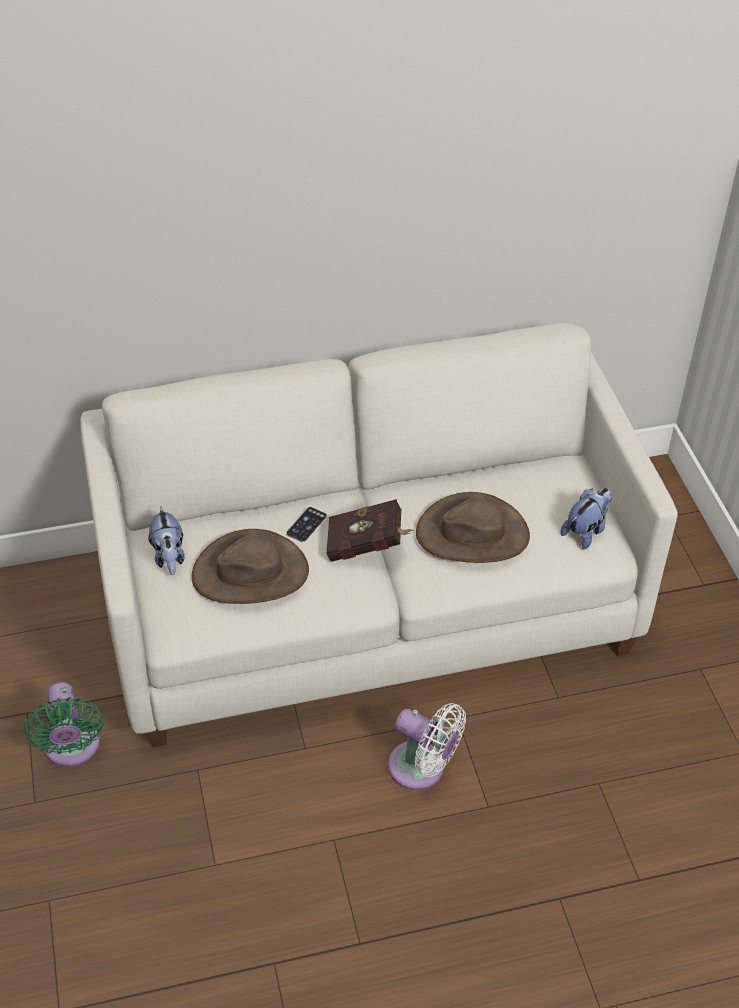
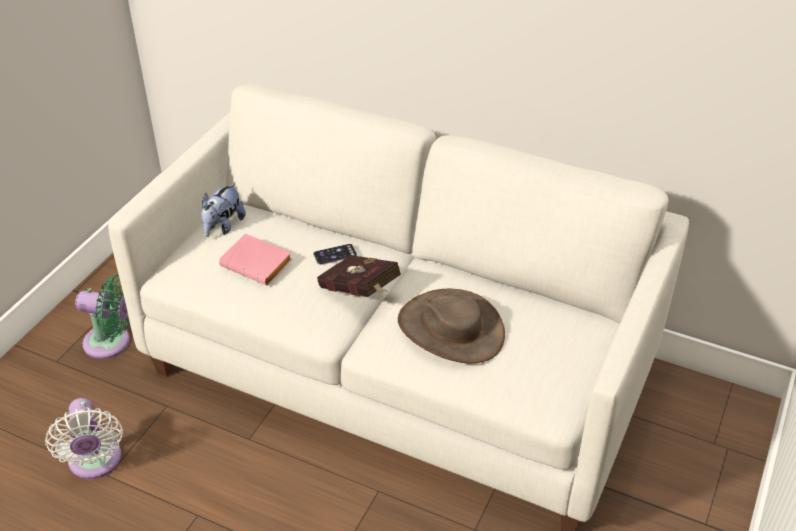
camera: 40 degrees right, 5 degrees down
green fan [23,682,104,767] -> green fan turned 105 degrees counterclockwise [75,274,130,359]
brown hat [192,529,309,604] -> pink book [219,234,293,285]
white fan [388,703,466,790] -> white fan moved to [45,398,123,479]
plush toy [561,488,612,549] -> none

